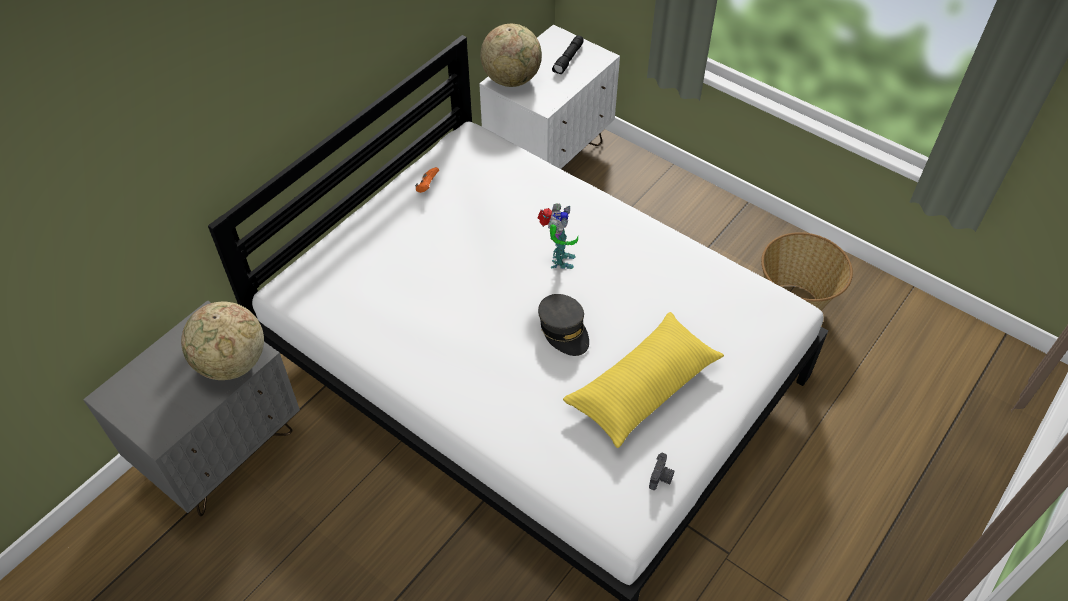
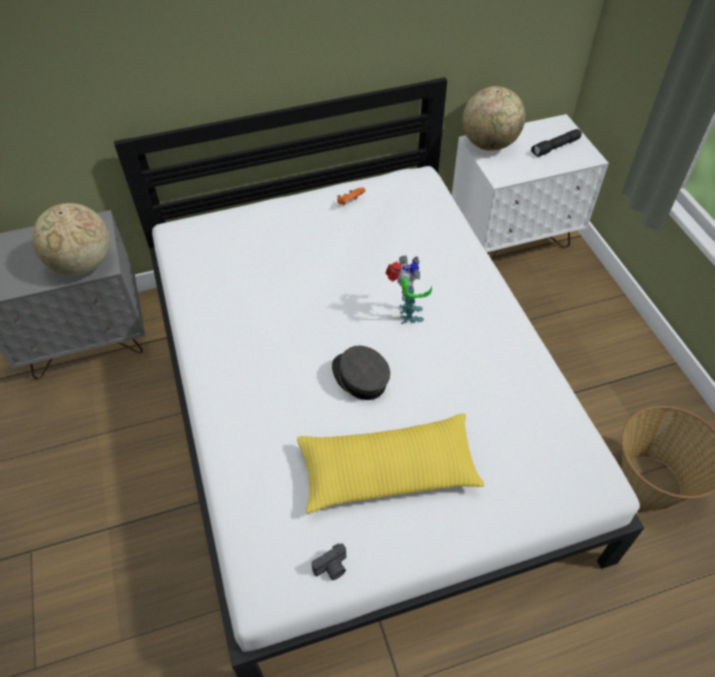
camera: 35 degrees right, 0 degrees up
toy robot [537,203,578,269] -> toy robot turned 45 degrees counterclockwise [386,255,432,324]
grey cap [538,294,589,356] -> grey cap turned 135 degrees clockwise [332,346,390,400]

